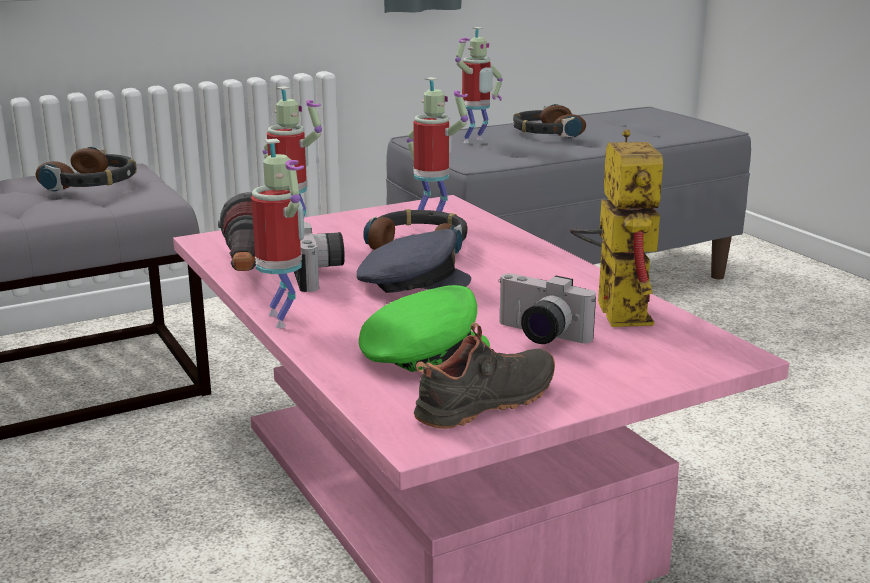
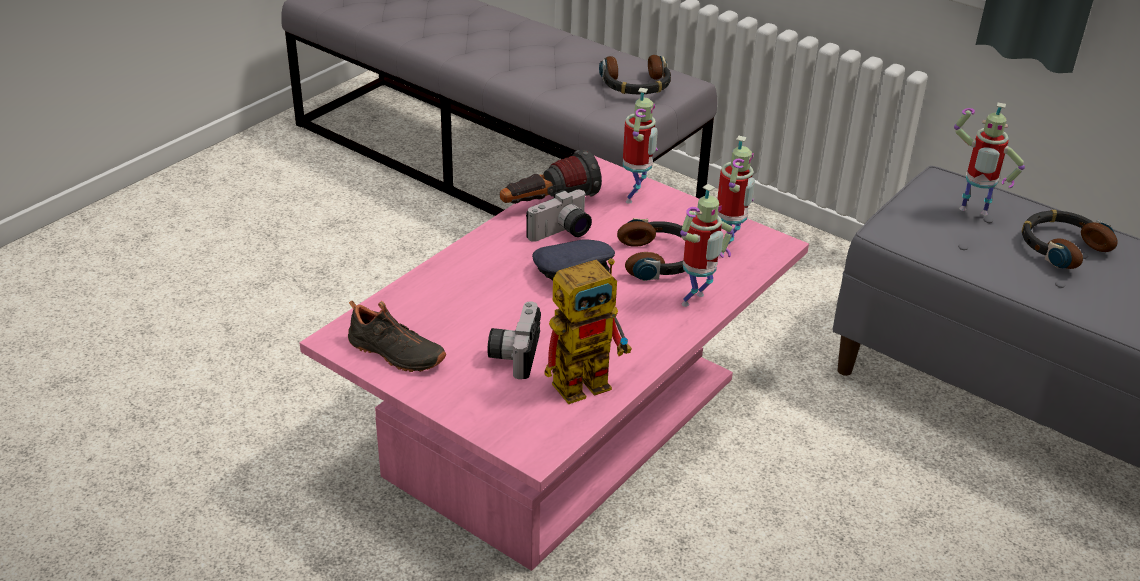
camera: 65 degrees right, 15 degrees up
toy robot [251,139,305,328] -> toy robot moved to [680,184,733,307]
green cap [359,285,490,372] -> none

